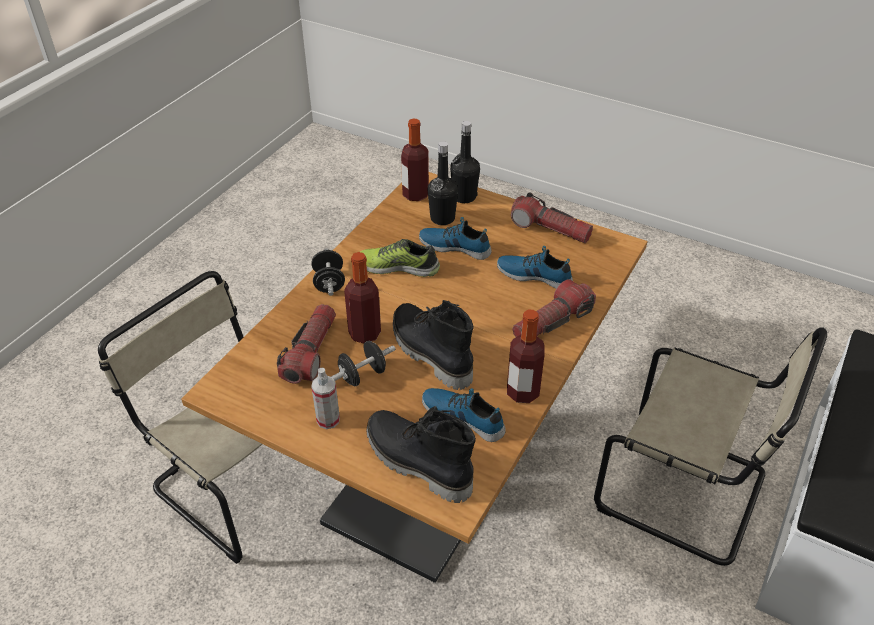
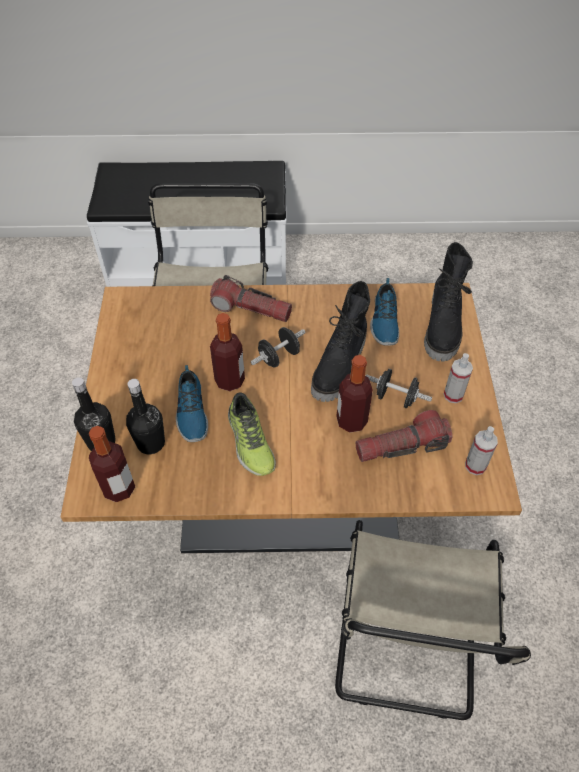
camera: 120 degrees left, 10 degrees up
black dumbbell [311,248,345,296] -> black dumbbell moved to [251,327,306,368]
shoe [497,246,573,289] -> none
bottle [507,310,545,403] -> bottle moved to [210,313,245,391]
flashlight [511,192,593,243] -> none
none -> spray bottle [465,426,498,475]

